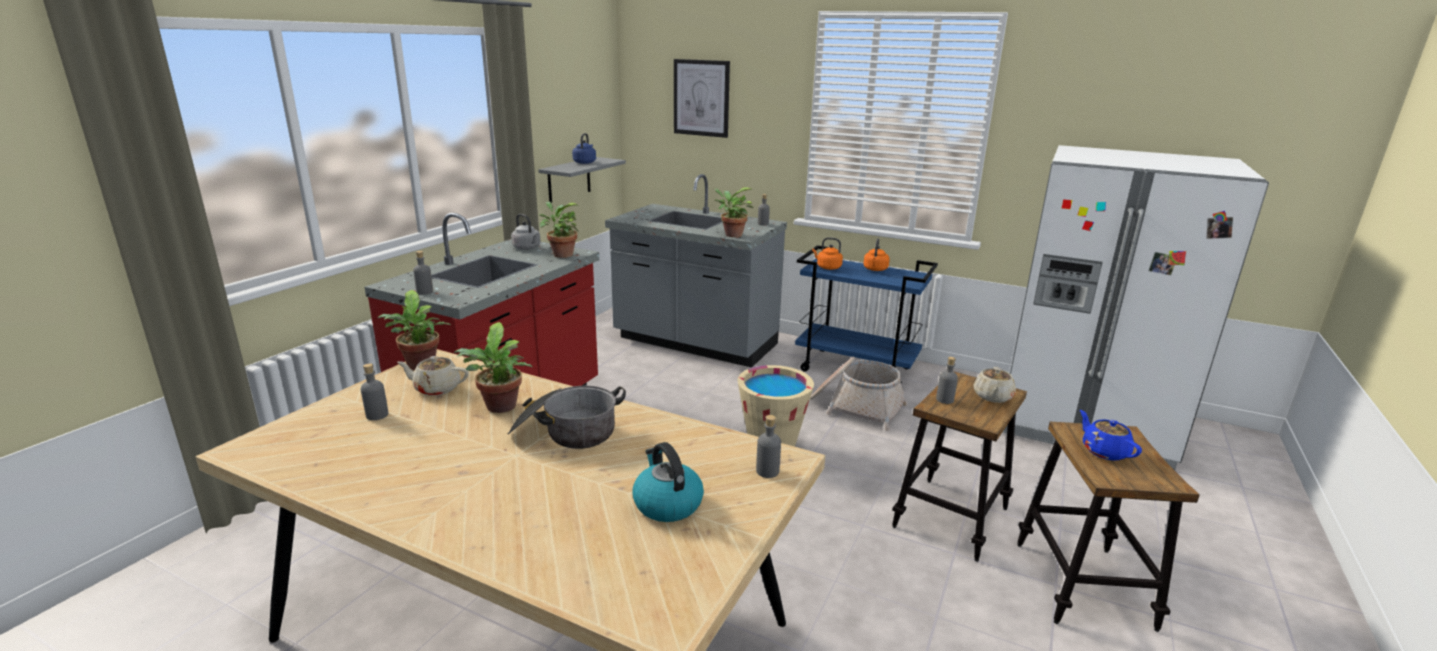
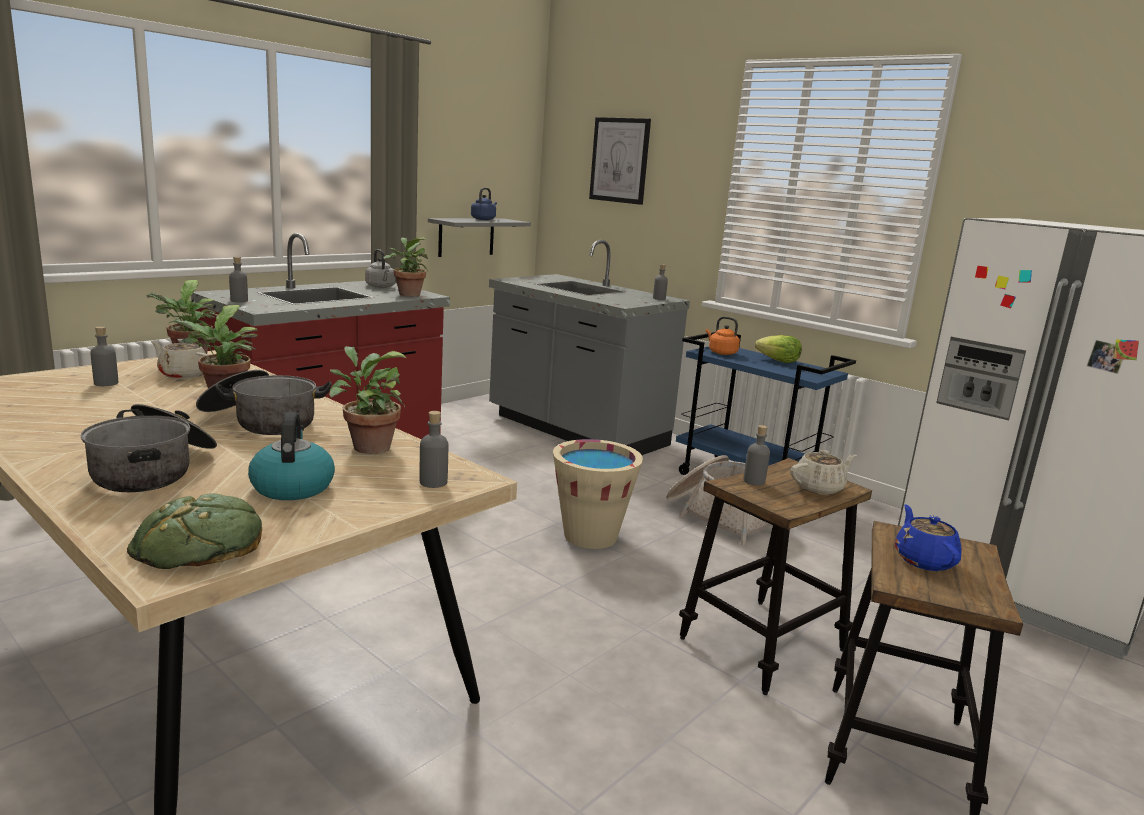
camera: 15 degrees right, 5 degrees down
potted plant [713,187,753,237] -> potted plant moved to [329,346,407,454]
orange kettle [864,238,890,271] -> lettuce [755,335,802,363]
beige teapot [973,367,1016,403] -> beige teapot turned 150 degrees counterclockwise [790,450,857,495]
none -> cooking pot [81,404,217,492]
none -> bread [127,493,262,569]

